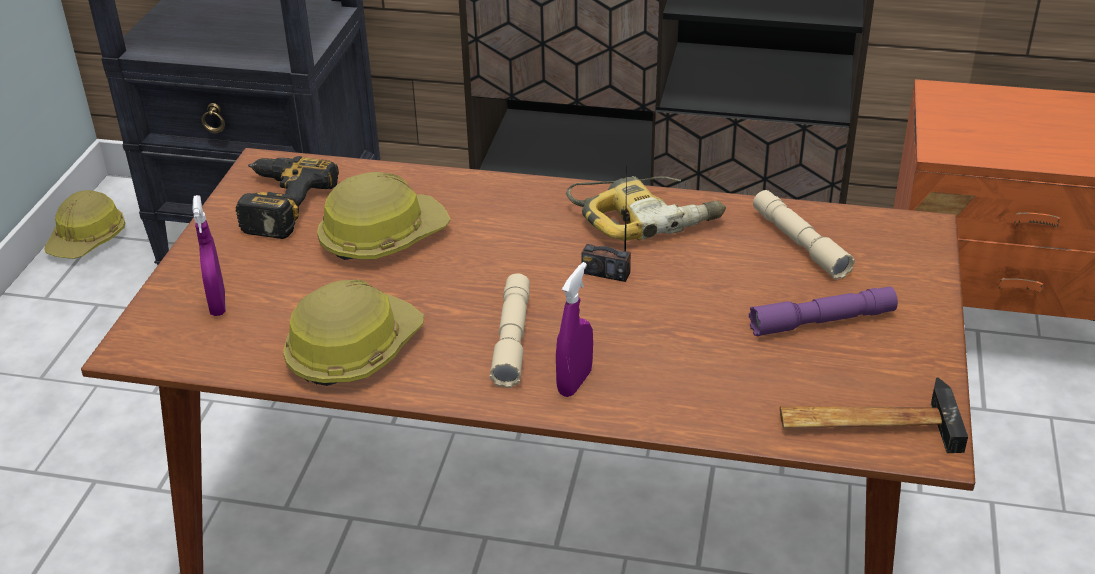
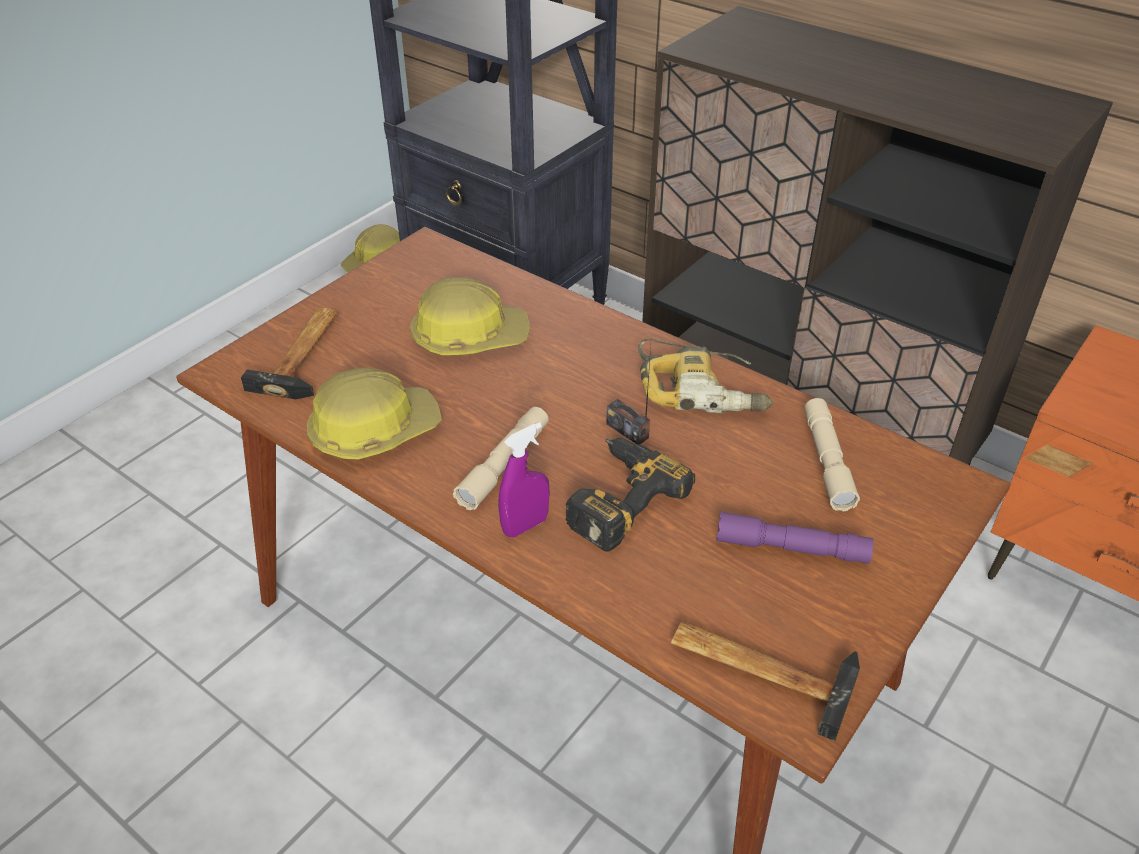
camera: 25 degrees right, 5 degrees up
purple spray bottle [193,195,226,316] -> hammer [241,308,338,399]
power drill [236,156,339,239] -> power drill moved to [566,438,695,552]

